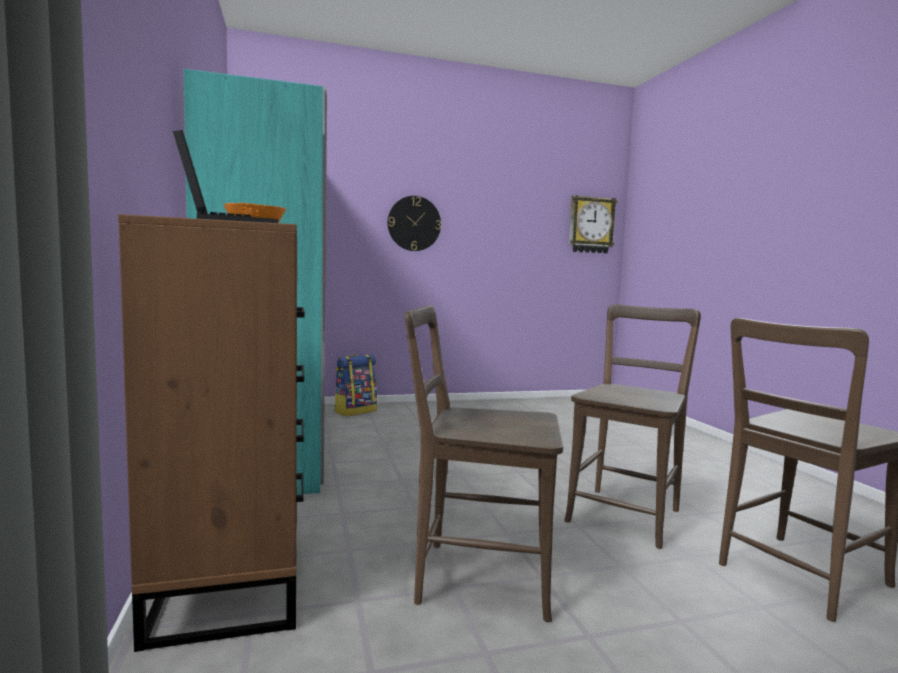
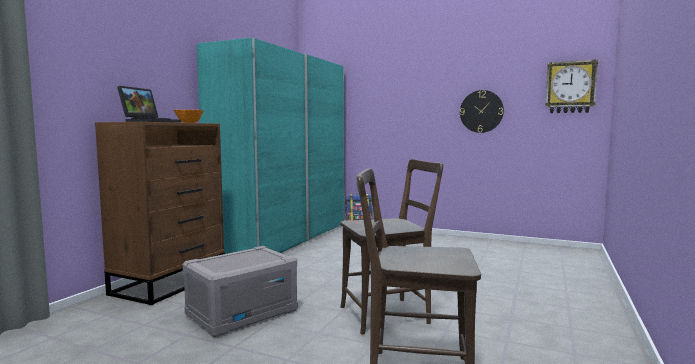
camera: 40 degrees right, 0 degrees up
wall clock [388,196,441,251] -> wall clock moved to [460,90,504,133]
brown chair [405,305,563,622] -> grey storage box [183,246,298,337]

